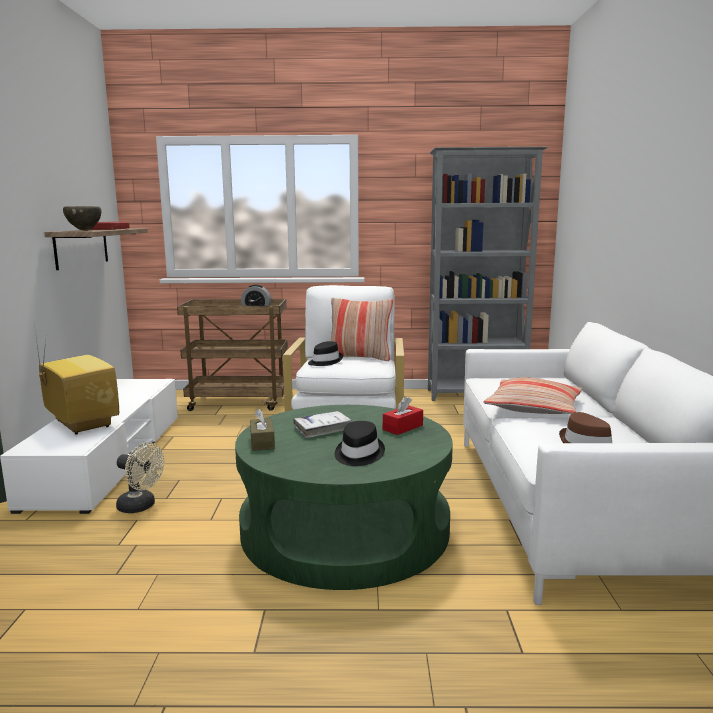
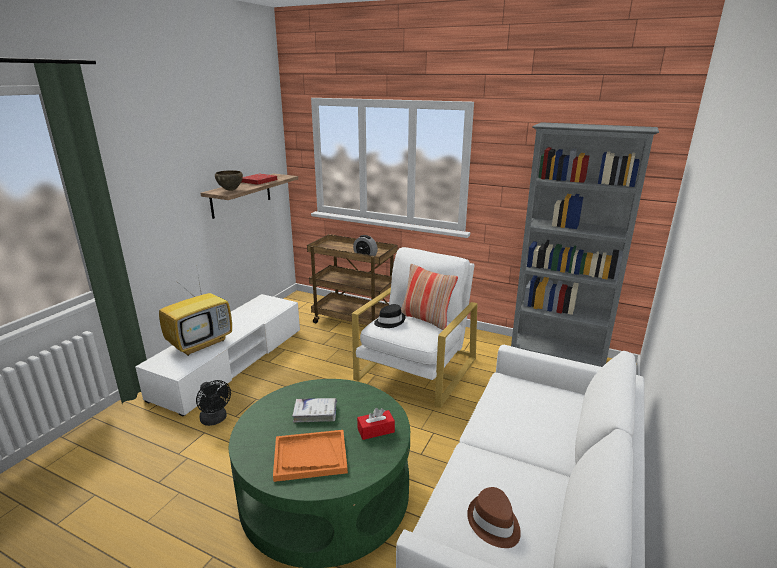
camera: 25 degrees right, 10 degrees up
television [34,323,119,434] -> television turned 60 degrees clockwise [159,271,232,356]
beige fan [116,442,164,513] -> black fan [196,380,231,426]
brown tissue box [250,409,275,451] -> none
black hat [335,421,385,466] -> orange tray [273,430,348,482]
pillow [483,377,582,414] -> none

